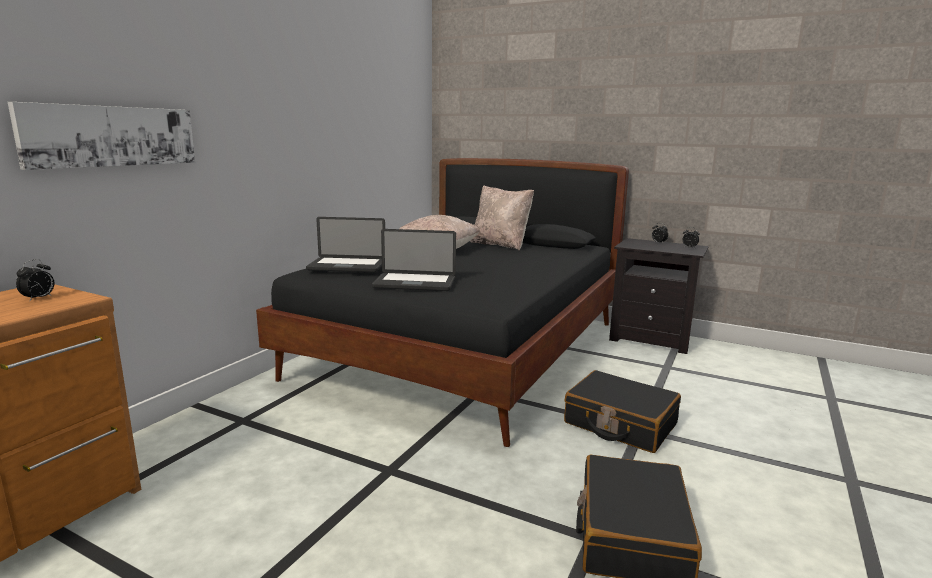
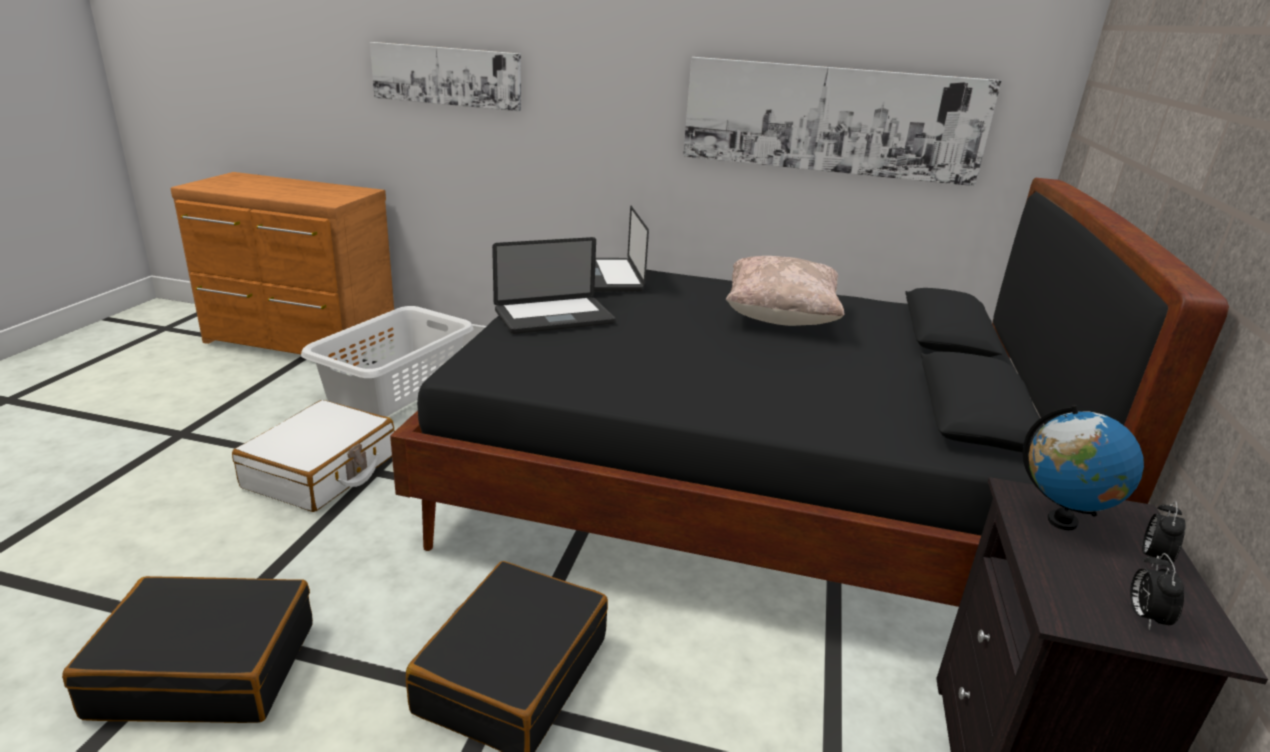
camera: 75 degrees right, 10 degrees up
alarm clock [16,259,54,301] -> none
laptop [372,229,456,291] -> laptop turned 105 degrees counterclockwise [492,237,616,334]
beige pillow [470,186,534,251] -> none
none -> white suitcase [232,400,395,512]
none -> white laundry basket [301,306,474,417]
none -> picture [683,57,1002,186]
none -> globe [1022,405,1144,530]

